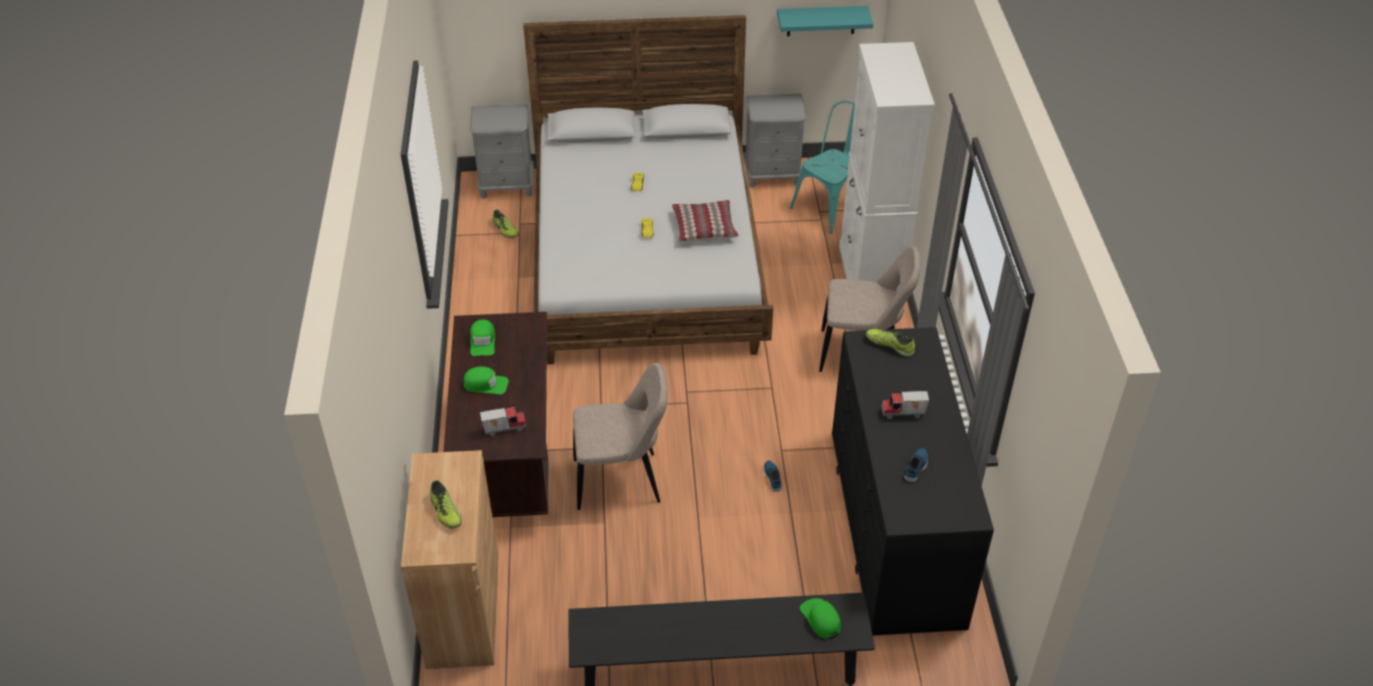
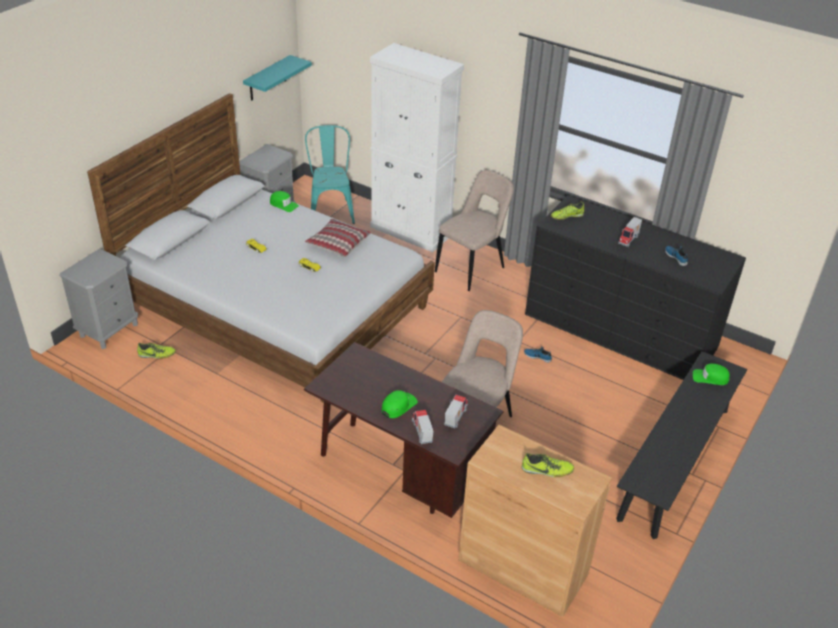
camera: 55 degrees left, 5 degrees down
green cap [470,319,495,356] -> green cap moved to [270,191,299,212]
none -> toy truck [412,410,433,444]

